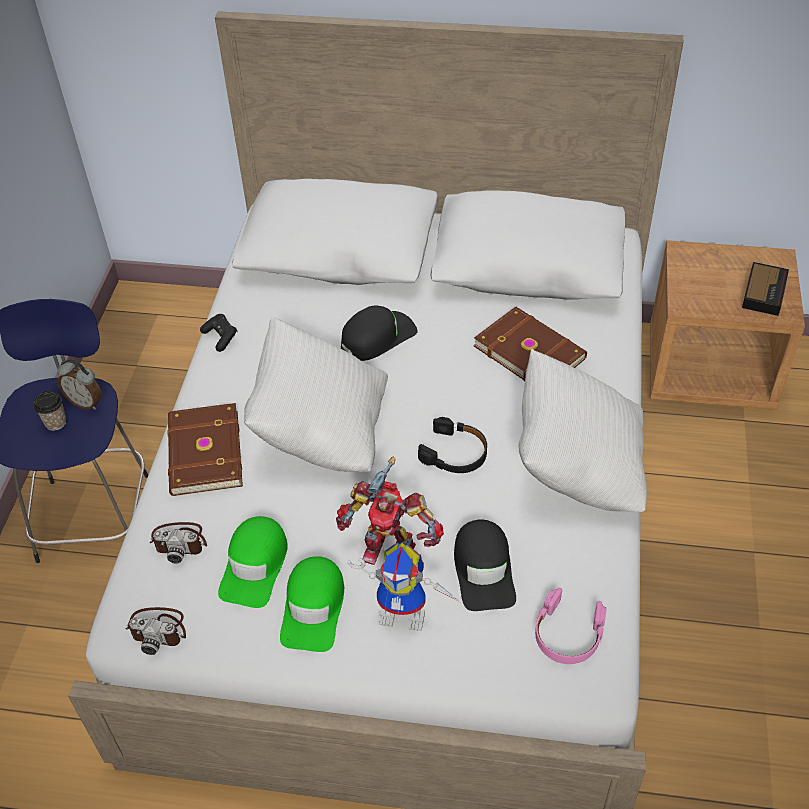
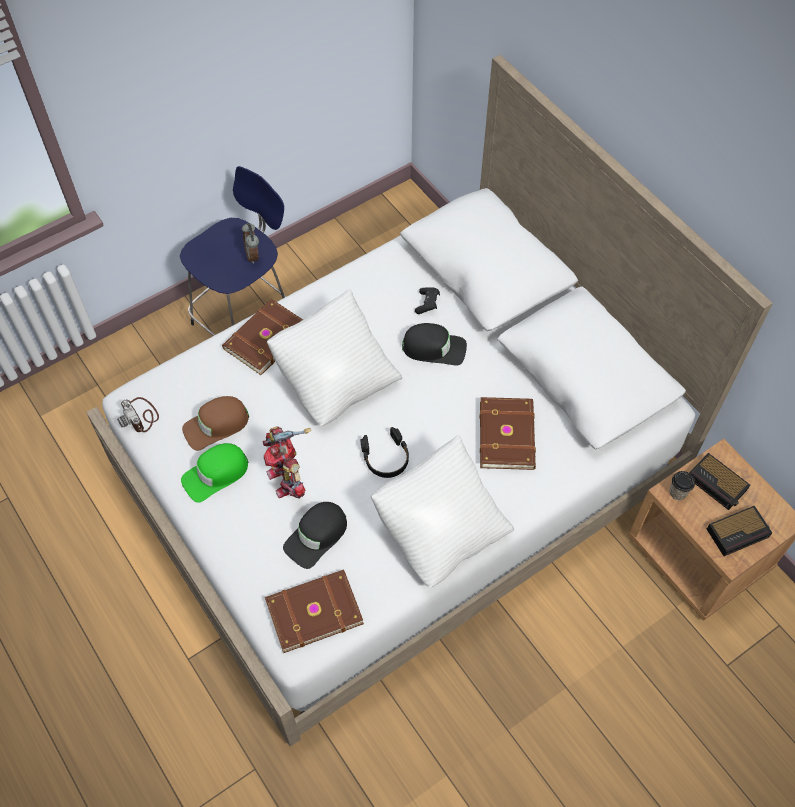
camera: 45 degrees right, 10 degrees up
cup [34,391,66,431] -> cup moved to [669,471,695,500]
camera [149,522,207,563] -> none
black game controller [200,314,238,352] -> black game controller moved to [415,287,440,314]
green cap [218,516,287,608] -> brown cap [182,396,249,451]
toy robot [347,542,460,631] -> none
pink headphones [535,588,607,664] -> brown book [265,569,364,653]
none -> alarm clock [689,453,750,510]

